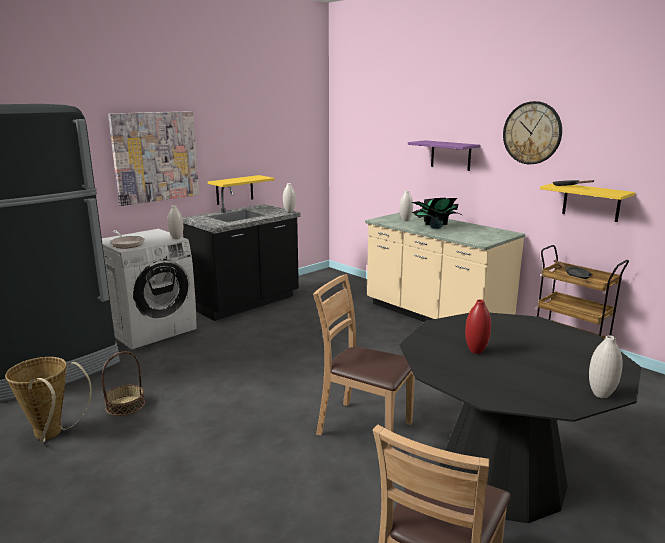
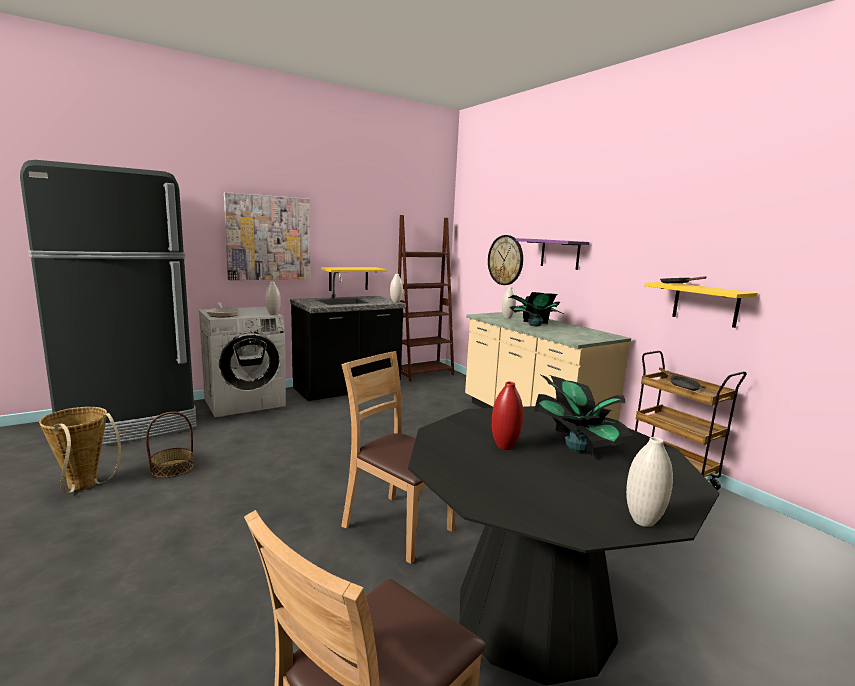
camera: 10 degrees right, 5 degrees down
wall clock [503,101,562,164] -> wall clock moved to [488,235,523,285]
none -> brown bookcase [398,215,454,382]
none -> potted plant [534,375,637,455]

